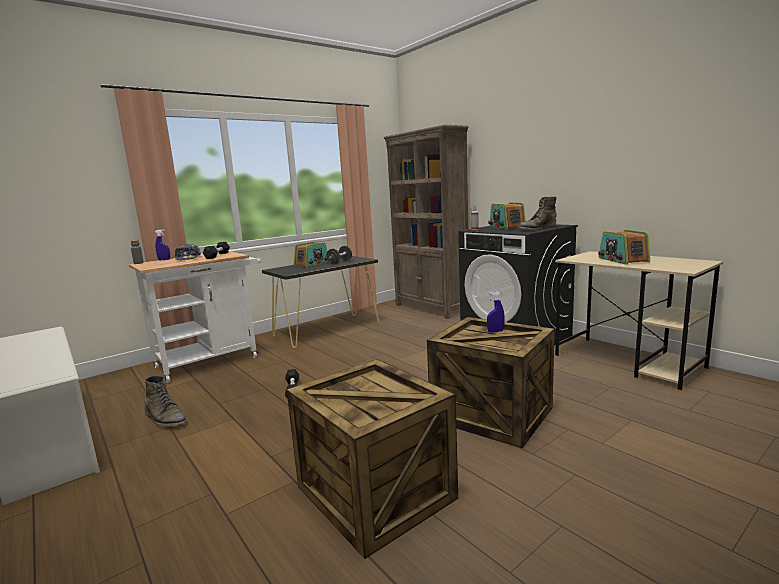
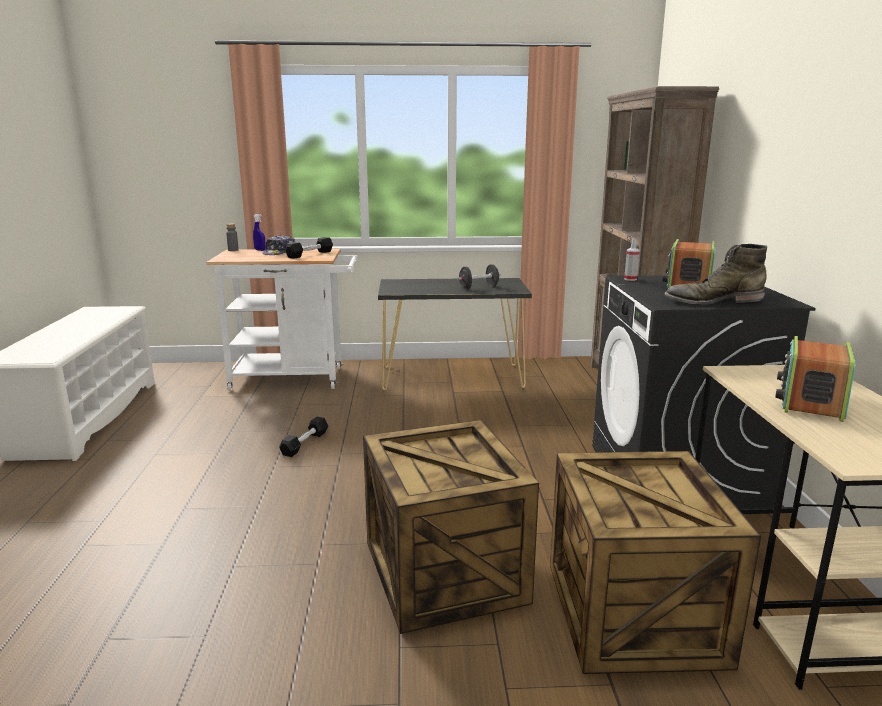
camera: 35 degrees right, 5 degrees up
green boot [144,376,187,427] -> none
crate [286,359,458,559] -> crate moved to [550,451,761,674]
radio [294,242,328,267] -> none
blue spray bottle [487,292,505,333] -> none

